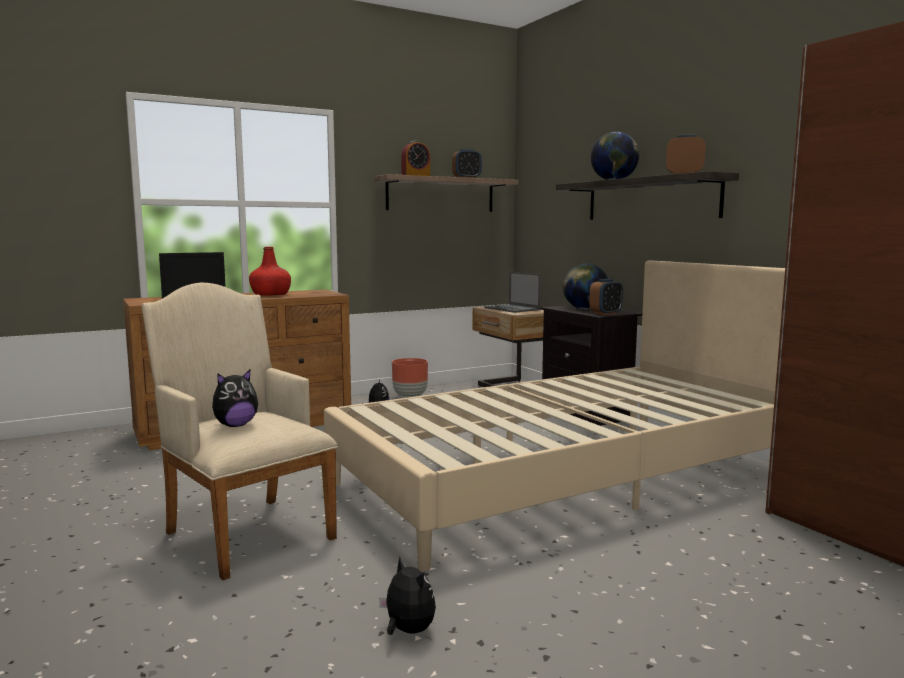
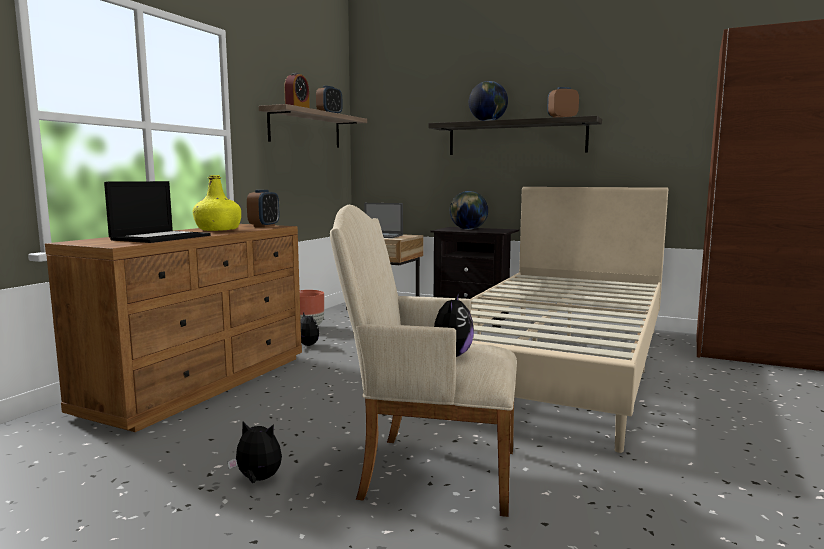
camera: 35 degrees left, 0 degrees up
red bottle [249,247,291,296] -> yellow bottle [193,175,241,231]
plush toy [379,557,436,635] -> plush toy moved to [227,421,282,483]
alarm clock [589,279,623,315] -> alarm clock moved to [247,190,279,227]

